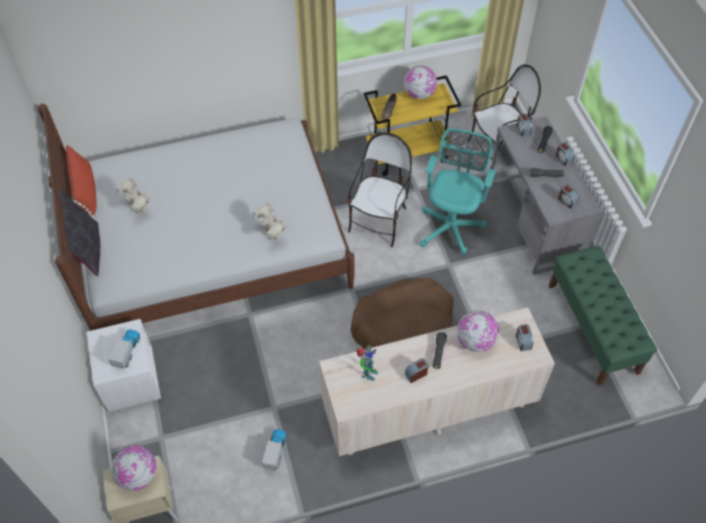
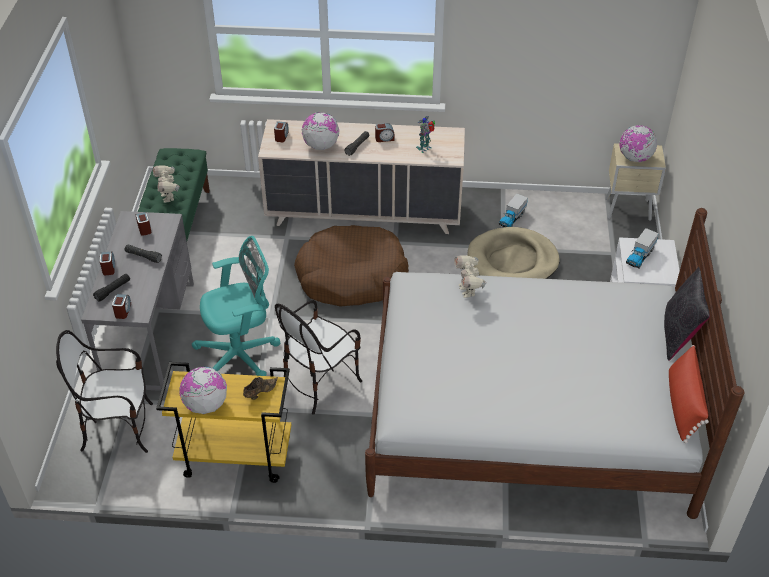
camera: 160 degrees left, 10 degrees down
toy robot [116,178,150,214] -> toy robot moved to [153,165,180,203]
turquoise office chair [419,128,496,254] -> turquoise office chair turned 150 degrees counterclockwise [192,236,280,376]
none -> beige dog bed [467,227,560,279]

